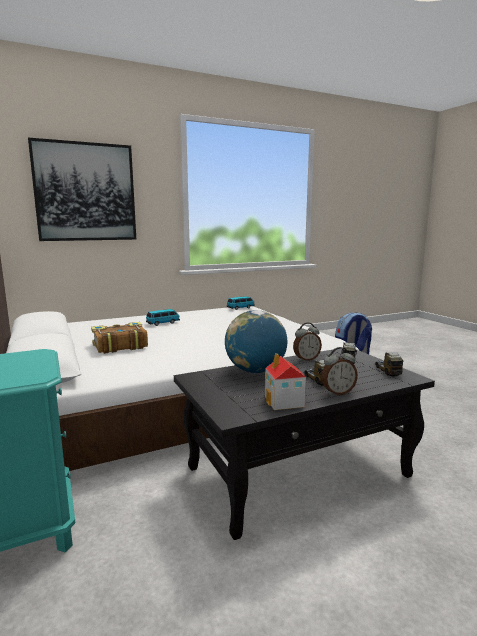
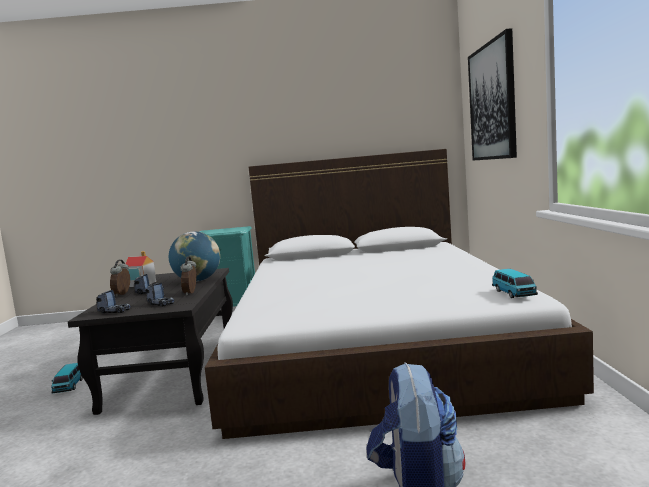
camera: 115 degrees right, 5 degrees down
book [91,322,148,354] -> none
toy car [146,309,180,326] -> toy car moved to [51,363,83,394]

